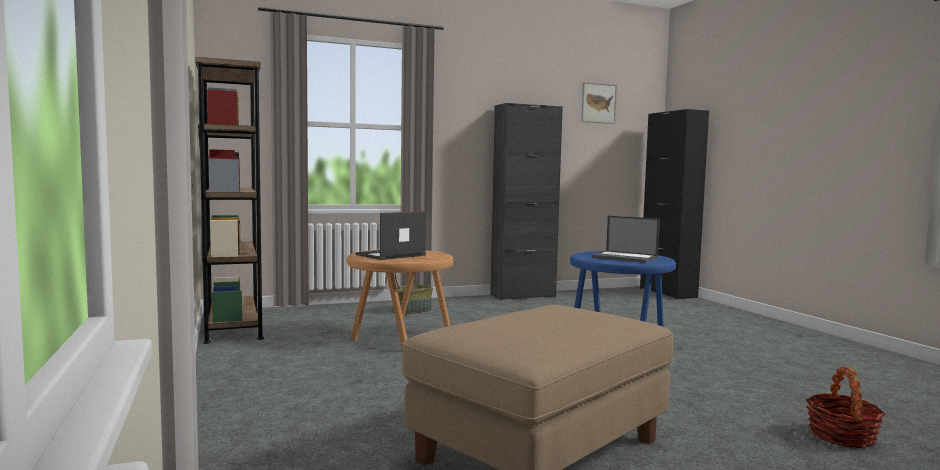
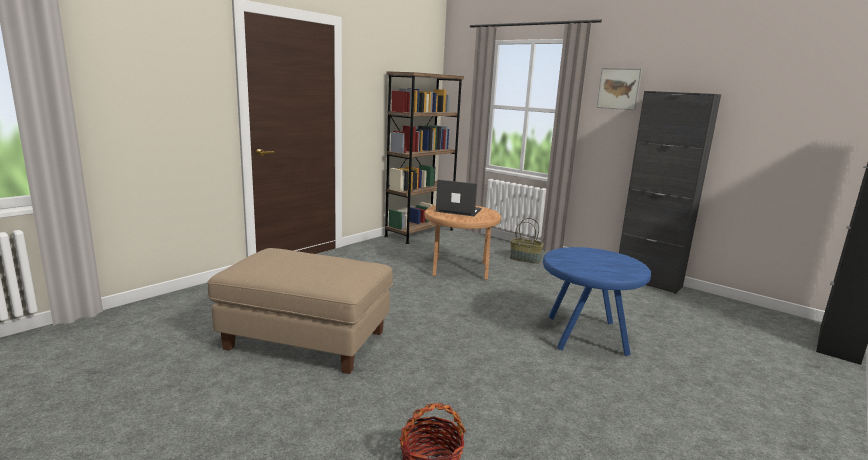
camera: 60 degrees right, 10 degrees up
picture [581,82,617,124] -> picture moved to [597,68,642,110]
laptop [592,216,660,263] -> none

